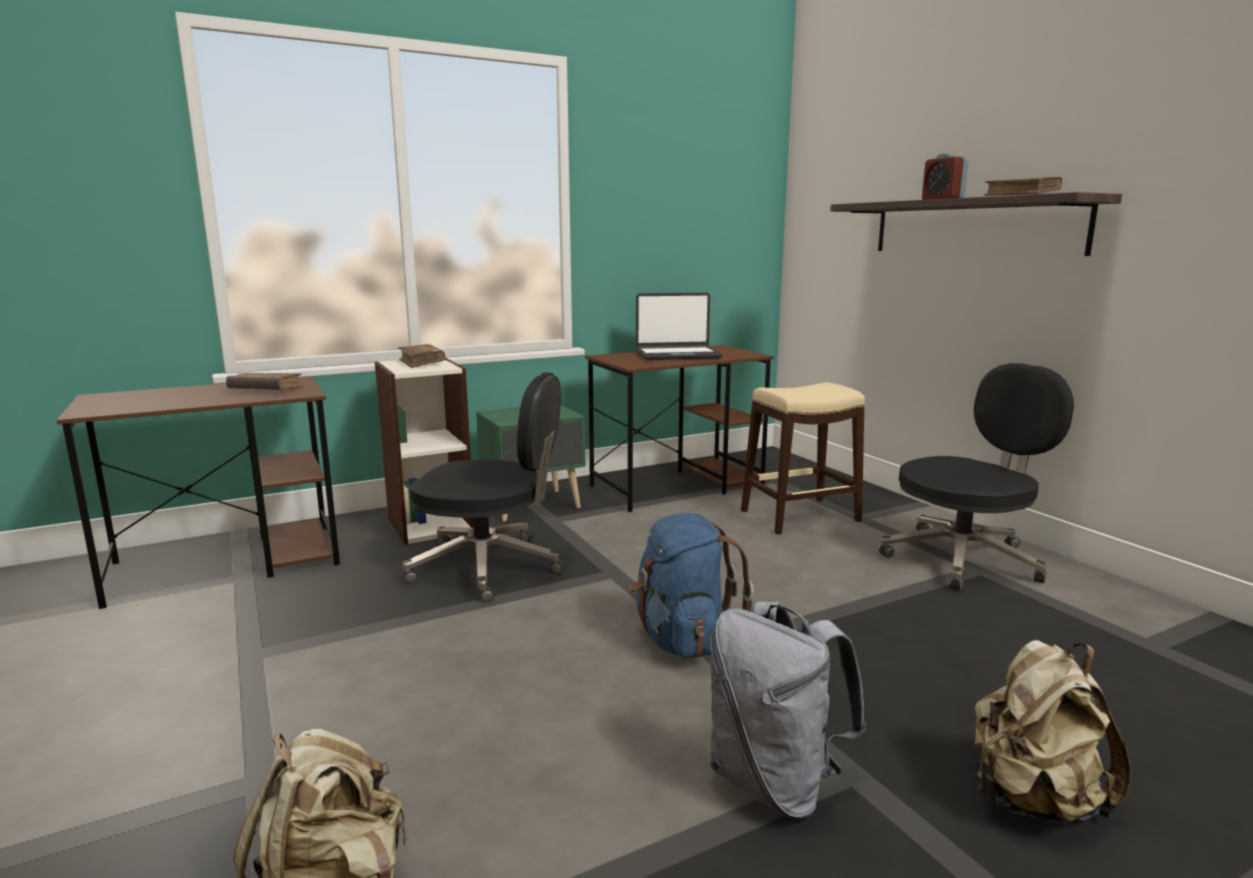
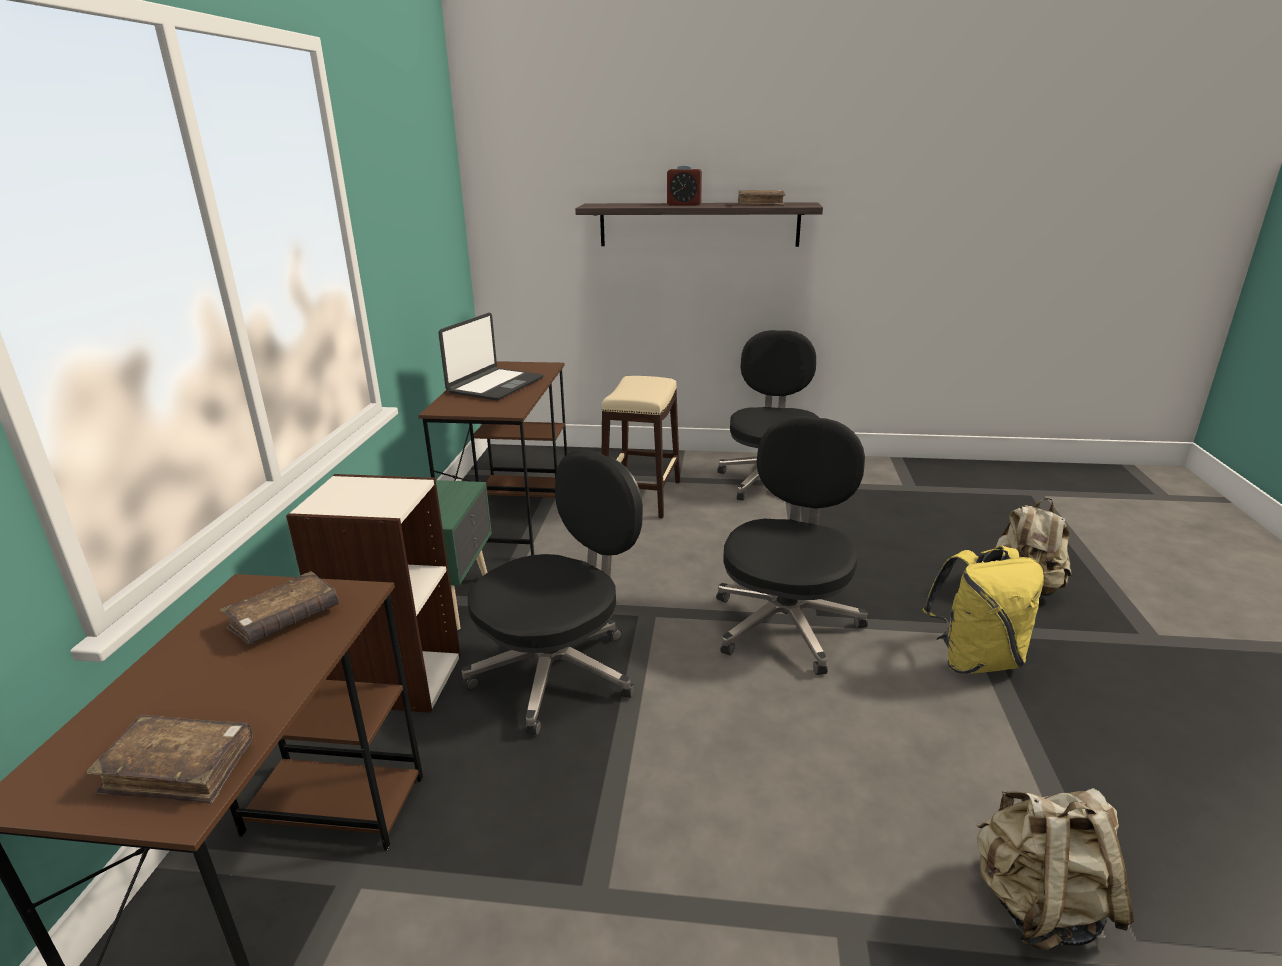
camera: 55 degrees left, 10 degrees up
brown book [398,344,445,368] -> brown book moved to [87,715,253,804]
blue backpack [629,513,754,659] -> black office chair [716,416,868,675]
grey backpack [710,601,866,819] -> yellow backpack [922,545,1044,674]

